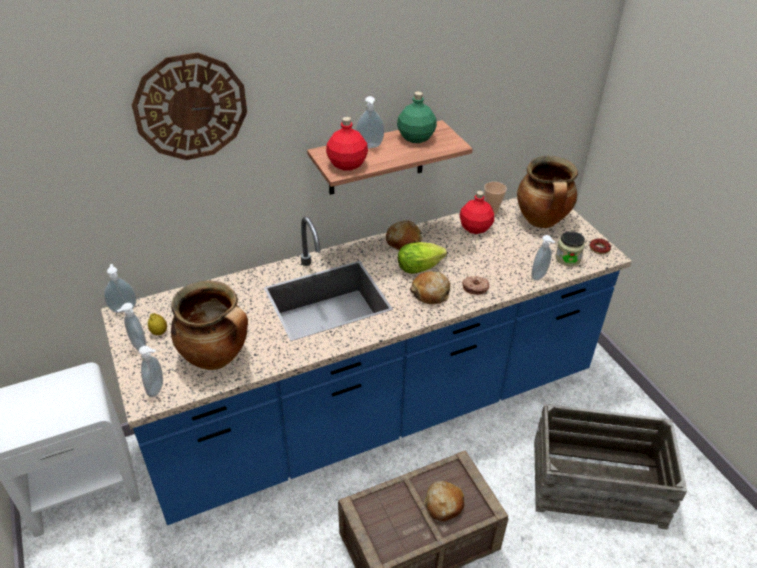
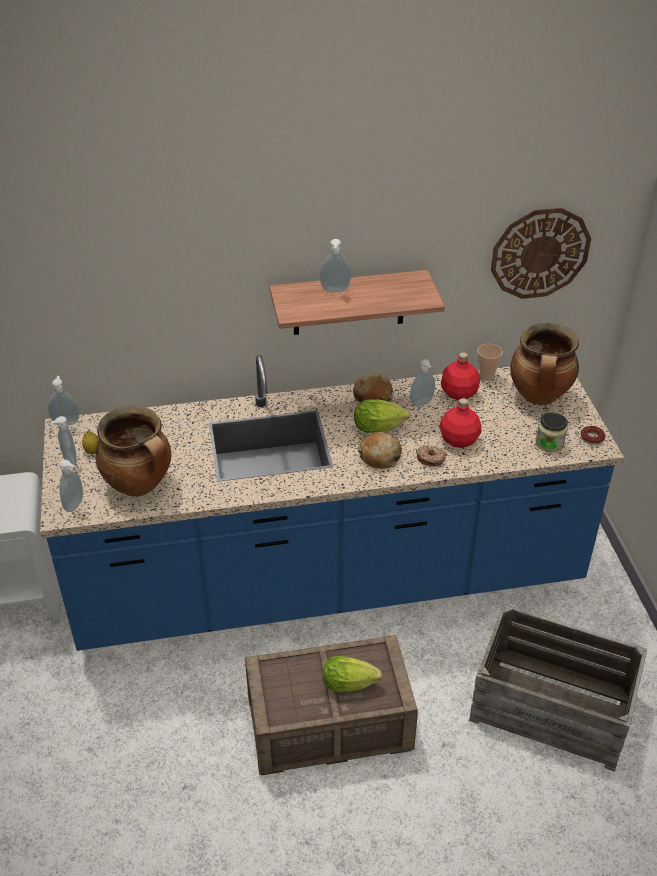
camera: 15 degrees right, 0 degrees up
wall clock [132,52,247,160] -> wall clock moved to [491,208,591,299]
red bottle [326,117,368,171] -> red bottle moved to [440,398,481,448]
green bottle [397,92,437,143] -> none
bread [424,481,464,521] -> lettuce [323,656,382,692]
soap dispenser [531,235,555,281] -> soap dispenser moved to [410,359,435,407]

